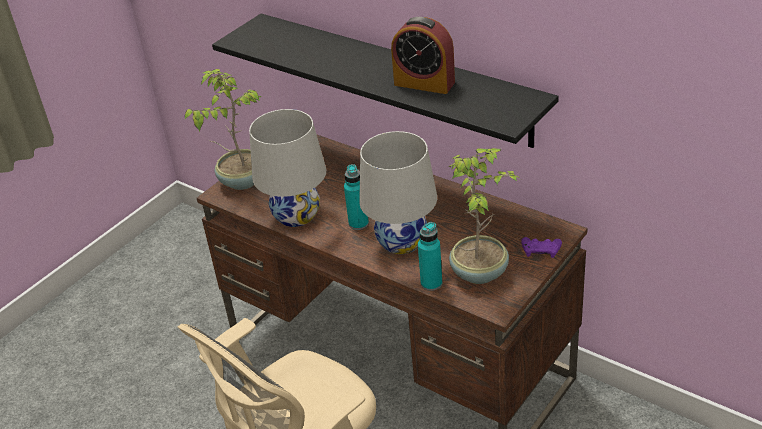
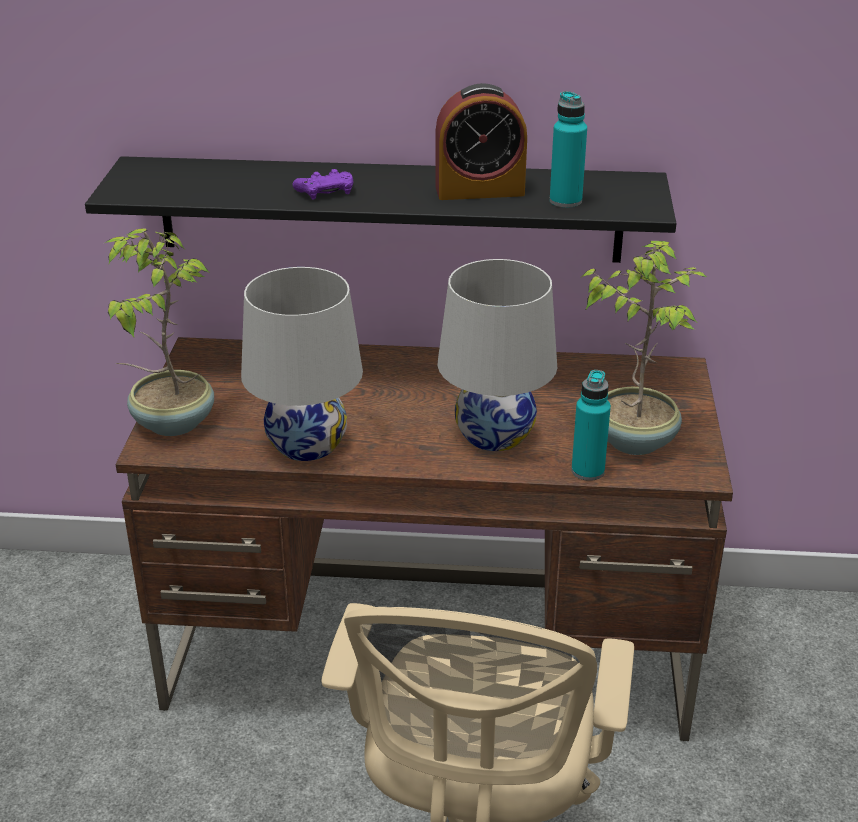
camera: 35 degrees left, 5 degrees down
turquoise bottle [344,164,369,230] -> turquoise bottle moved to [550,91,587,208]
purple game controller [521,237,562,258] -> purple game controller moved to [293,169,353,200]

